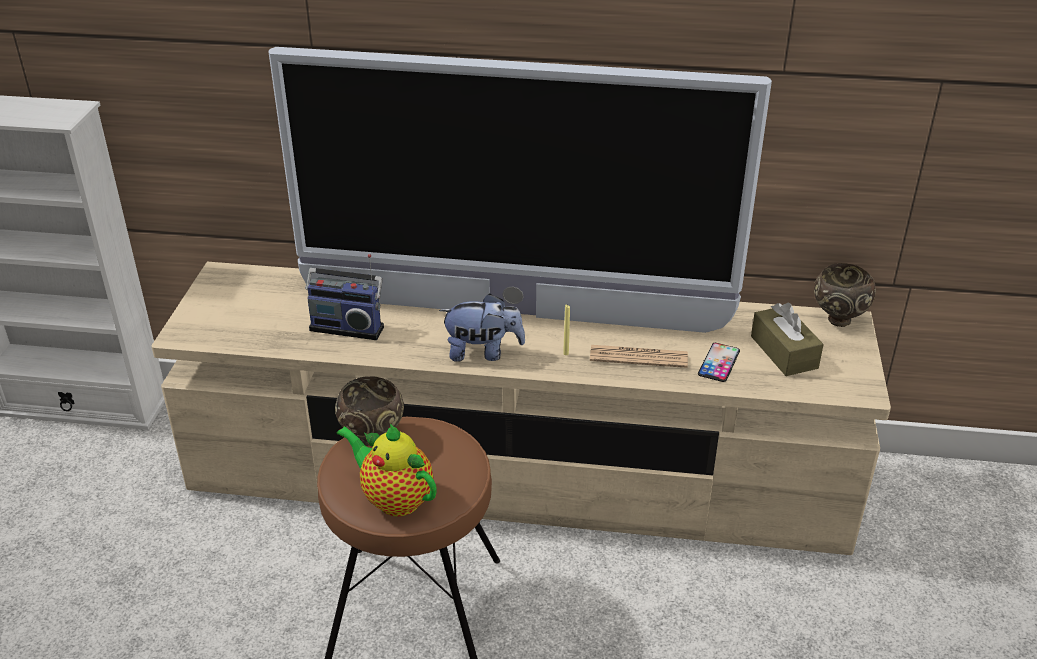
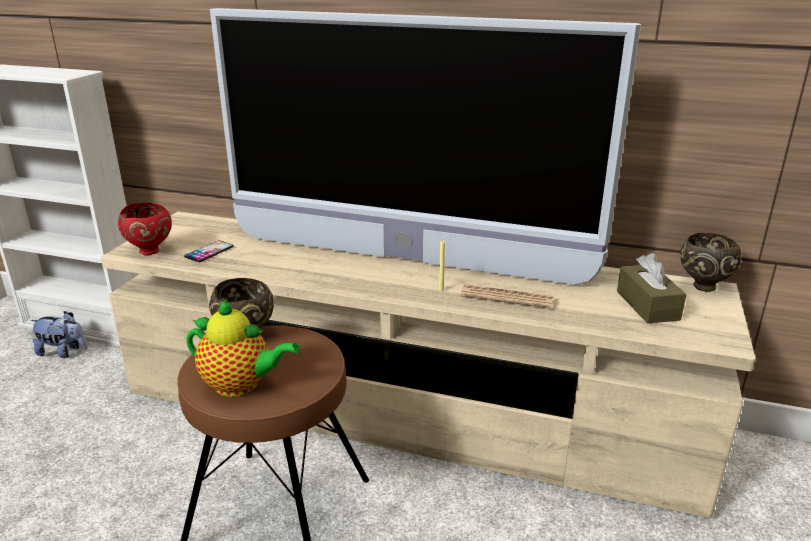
camera: 10 degrees right, 10 degrees down
radio [305,254,384,340] -> none
teapot [336,423,437,517] -> teapot turned 150 degrees clockwise [186,299,300,397]
plush toy [439,294,525,362] -> plush toy moved to [30,312,87,358]
phone [698,343,740,382] -> phone moved to [184,240,234,262]
none -> red bowl [118,203,172,255]

